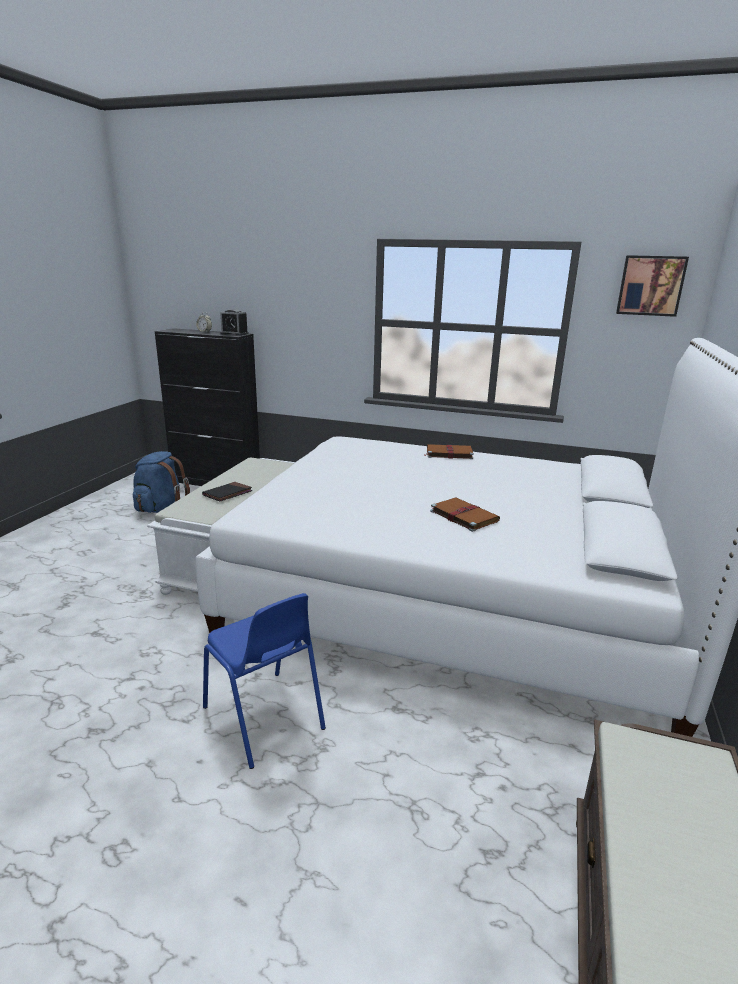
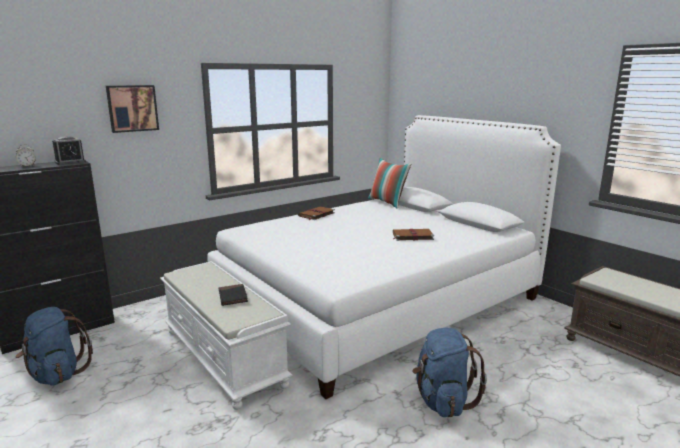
camera: 55 degrees left, 5 degrees down
blue chair [203,593,326,769] -> blue backpack [412,328,487,417]
picture [616,255,689,317] -> picture moved to [106,85,159,133]
none -> pillow [368,158,411,209]

